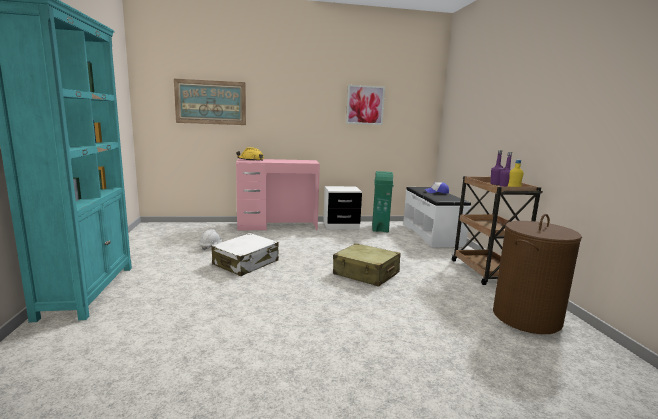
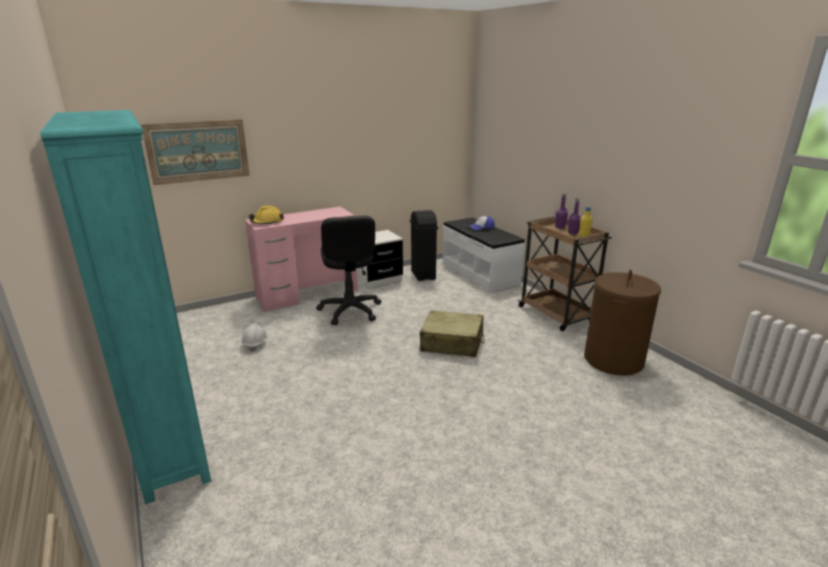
camera: 20 degrees left, 10 degrees up
white suitcase [211,233,279,276] -> none
picture [346,85,385,125] -> none
green trash can [372,171,393,232] -> black trash can [410,210,438,281]
none -> black office chair [316,216,381,325]

